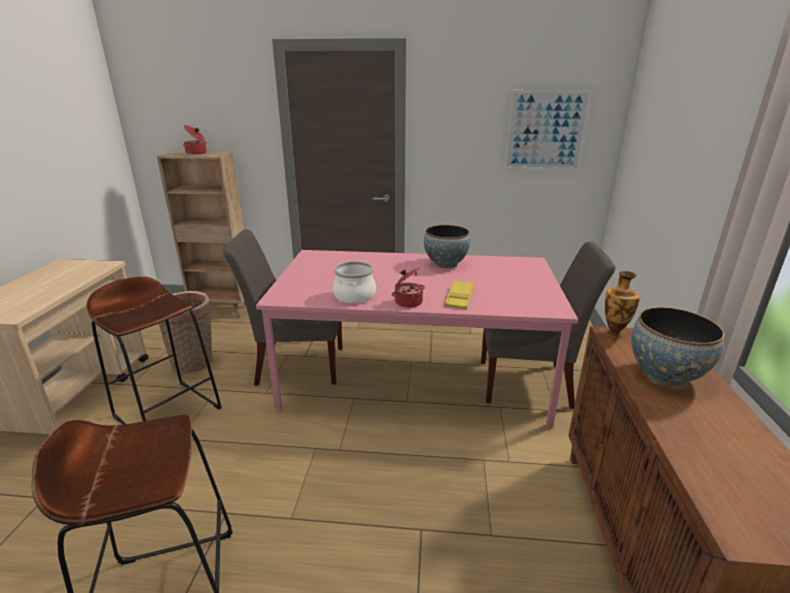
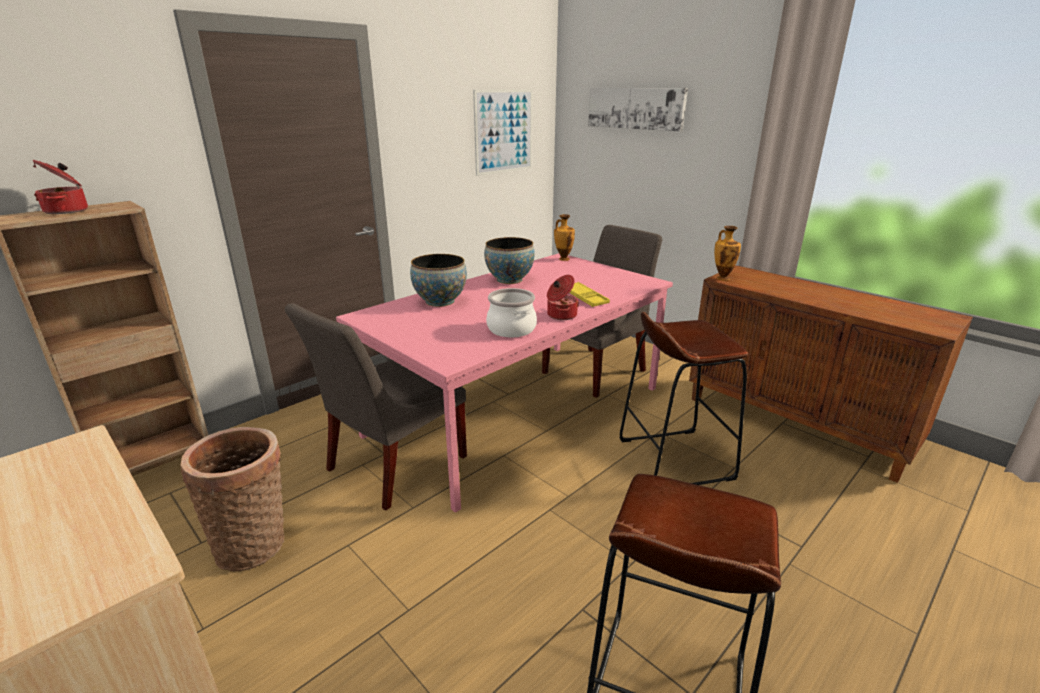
camera: 50 degrees left, 0 degrees up
brown stool [87,276,222,425] -> brown stool moved to [620,312,748,485]
bowl [631,307,725,387] -> bowl moved to [410,254,467,307]
none -> vase [554,214,575,261]
none -> picture [588,88,688,132]

